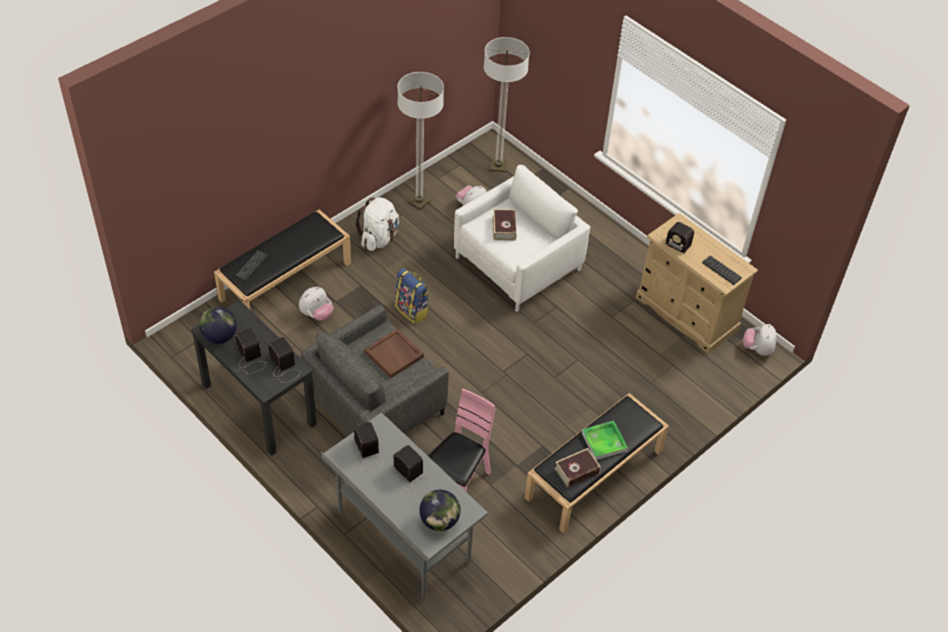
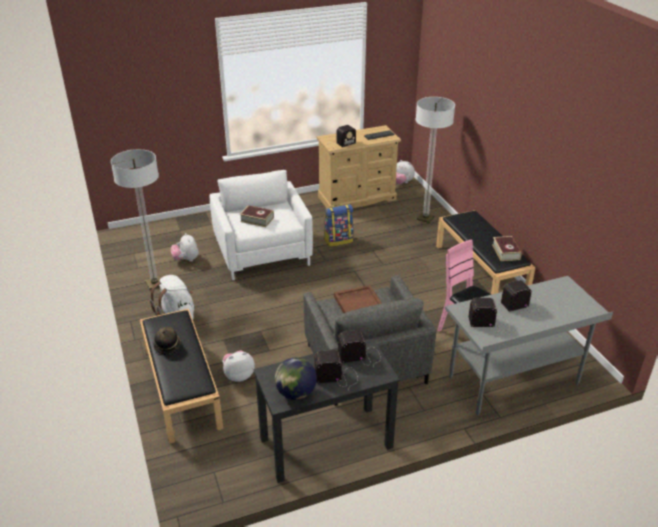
camera: 65 degrees left, 15 degrees down
keyboard [236,250,268,281] -> none
plush toy [299,287,334,321] -> plush toy turned 90 degrees counterclockwise [223,351,255,382]
backpack [395,268,429,325] -> backpack moved to [324,204,354,247]
globe [419,490,461,531] -> none
floor lamp [484,37,530,172] -> floor lamp moved to [416,97,455,223]
tray [582,421,628,460] -> none
none -> hat [153,327,181,354]

